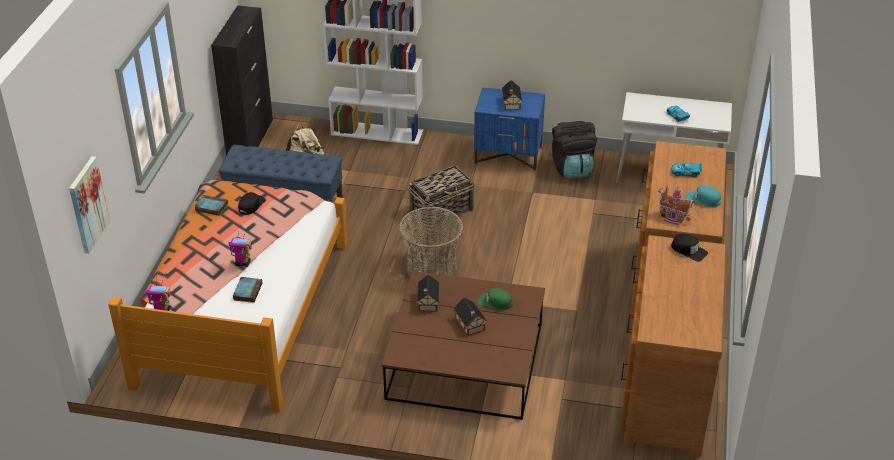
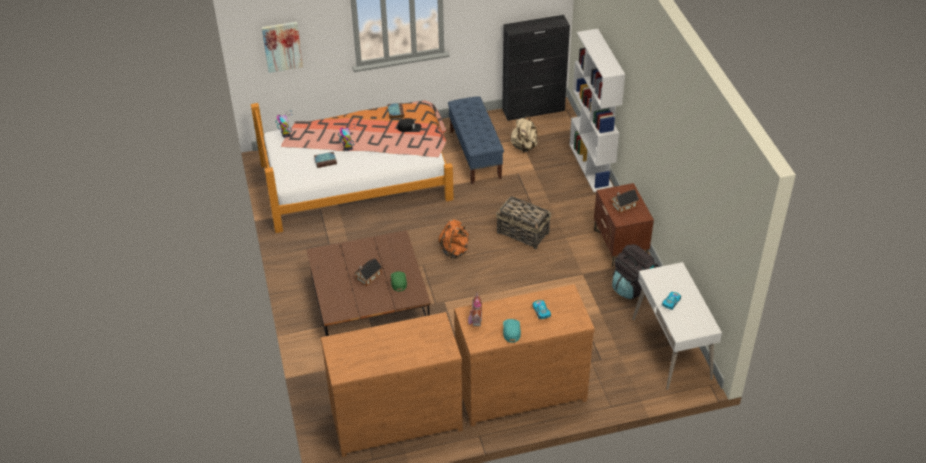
camera: 65 degrees right, 5 degrees up
basket [399,207,463,276] -> orange backpack [438,219,469,259]
toy house [417,275,440,311] -> none
blue nightstand [474,87,545,171] -> brown nightstand [594,183,654,267]
black cap [671,234,708,262] -> none

